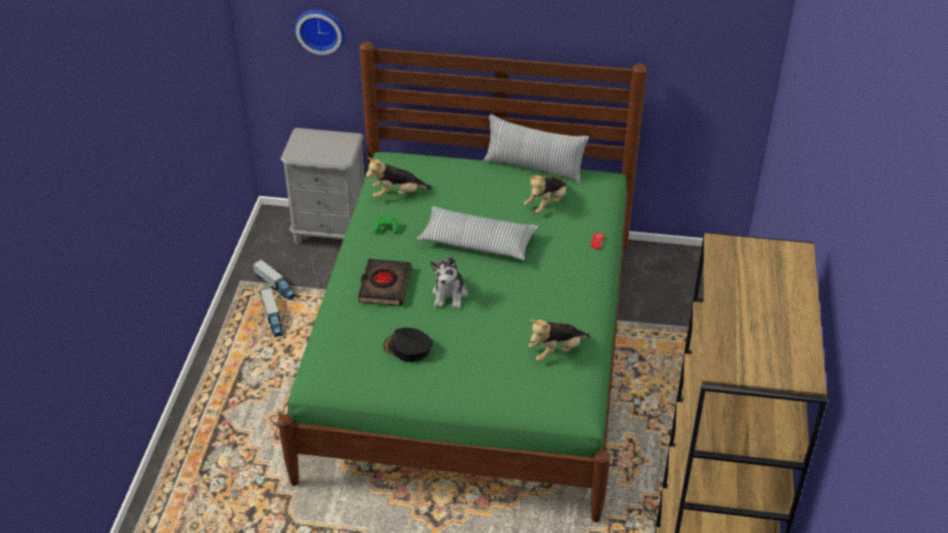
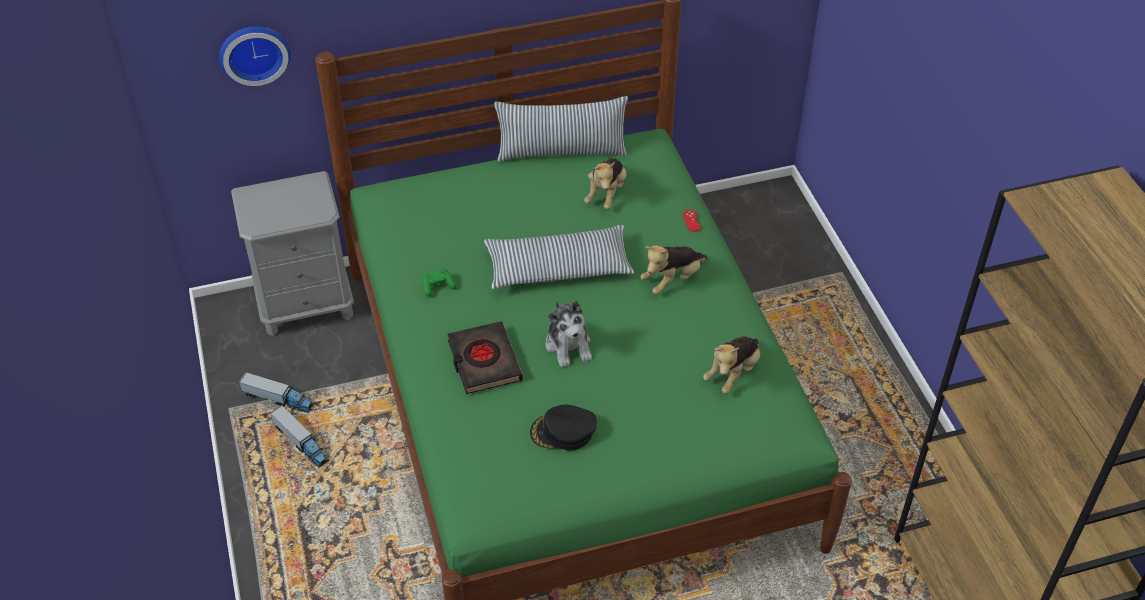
camera: 25 degrees left, 5 degrees up
plush toy [365,157,432,198] -> plush toy moved to [641,245,707,294]

